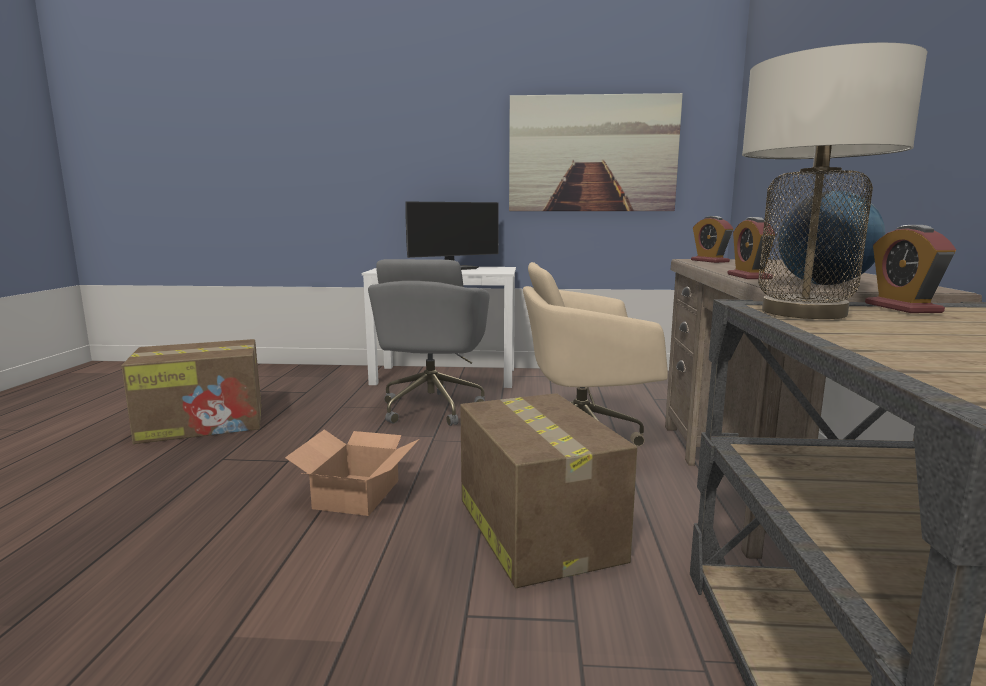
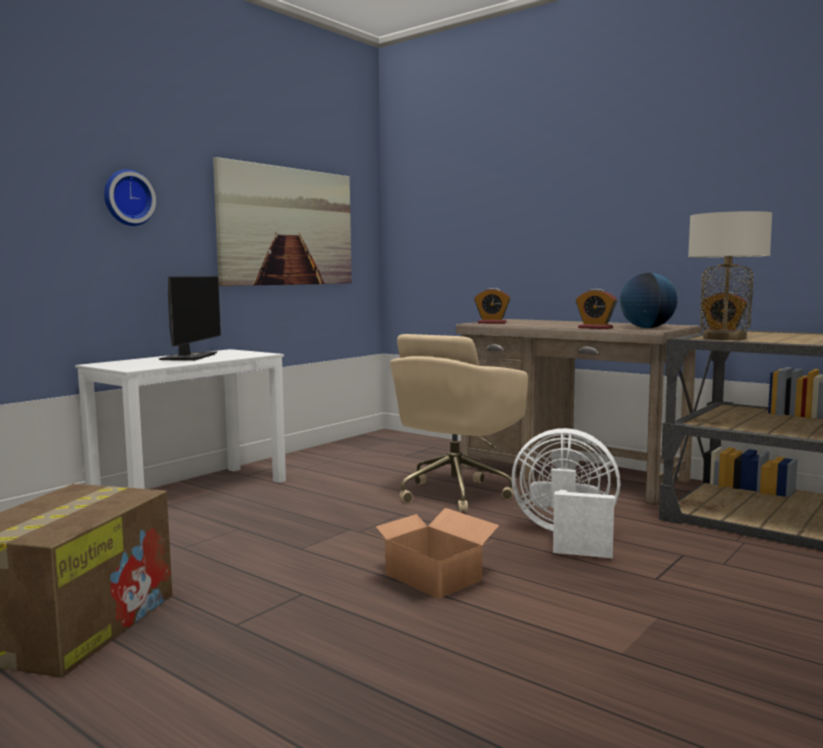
camera: 55 degrees left, 5 degrees down
grey office chair [368,259,490,426] -> none
cardboard box [460,393,637,588] -> white fan [512,428,620,558]
none -> wall clock [104,169,156,226]

